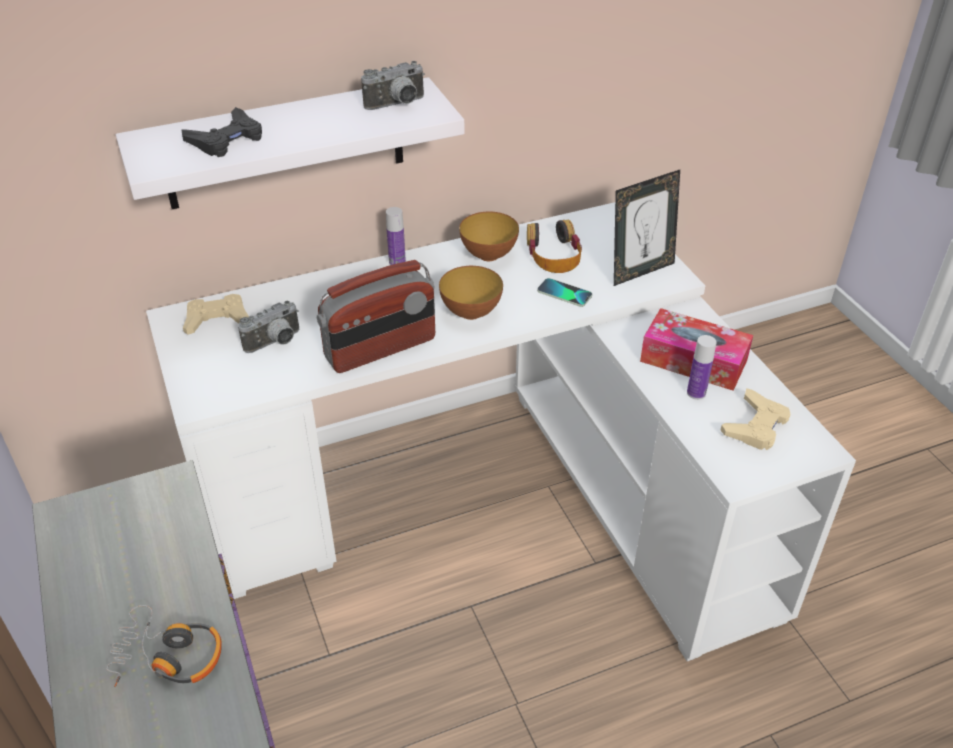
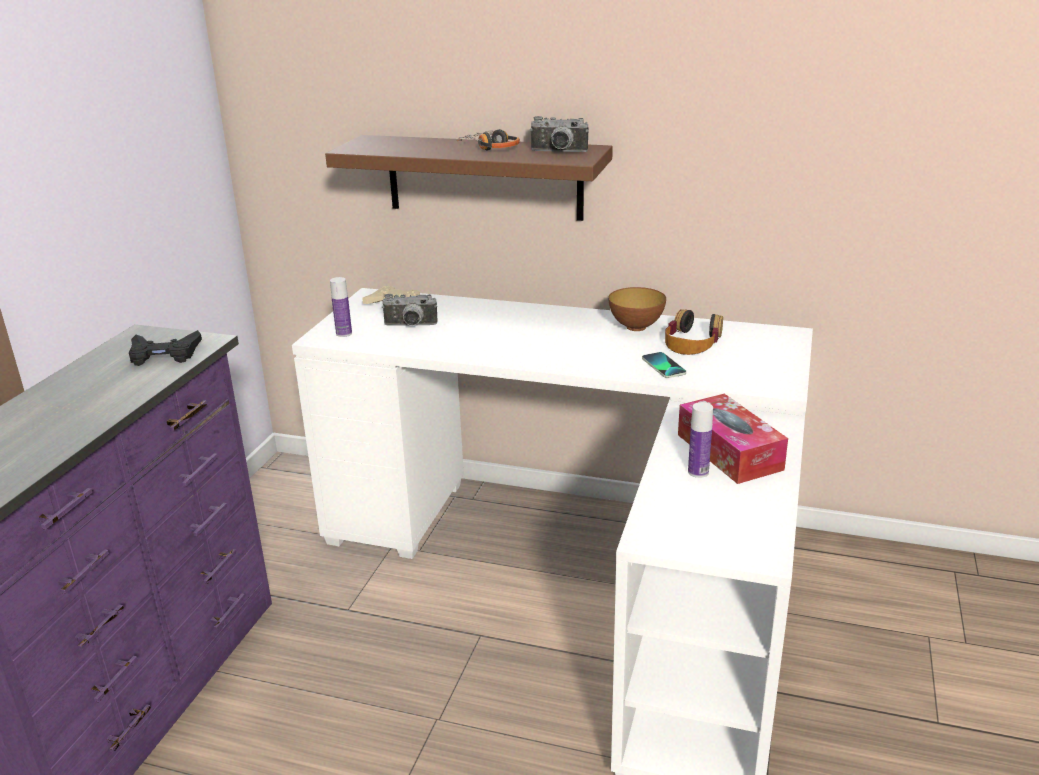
camera: 40 degrees right, 15 degrees down
headphones [106,605,222,687] -> headphones moved to [457,129,520,150]
white shelf [116,77,464,209] -> brown shelf [325,135,613,221]
black game controller [181,107,262,157] -> black game controller moved to [129,330,202,366]
radio [317,260,435,373] -> none
bottle [386,207,406,265] -> bottle moved to [330,277,352,337]
bowl [439,266,503,320] -> none
picture frame [614,170,680,286] -> none
beige game controller [720,388,790,450] -> none

